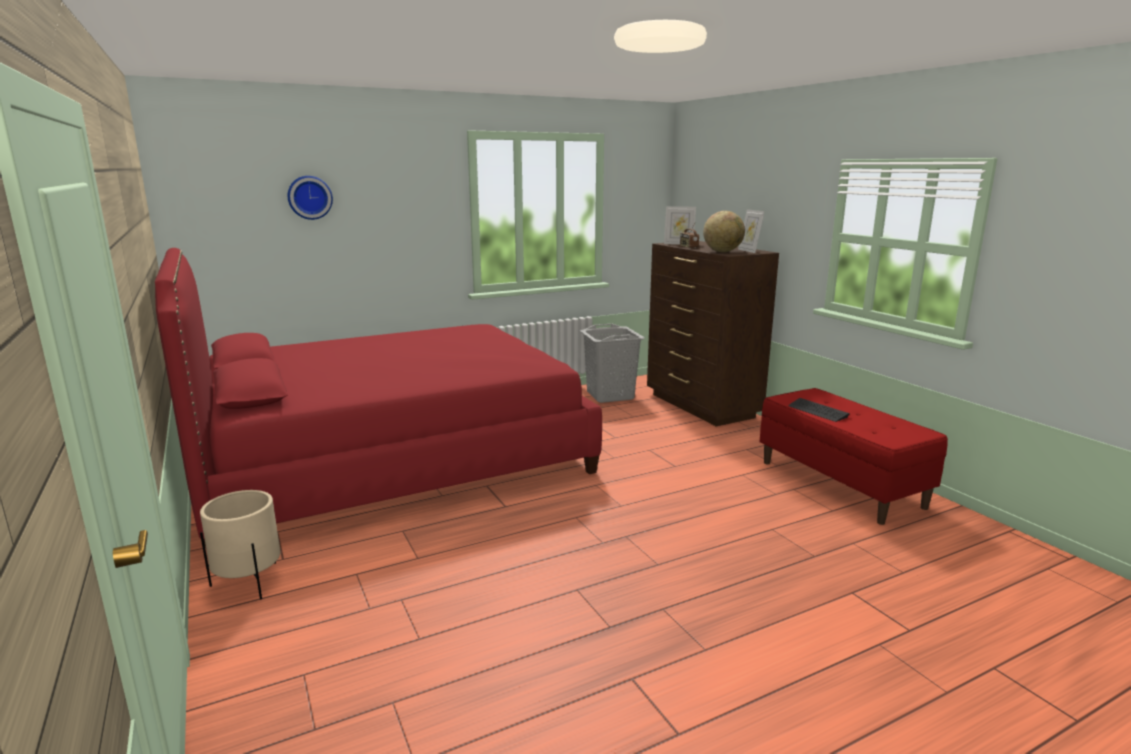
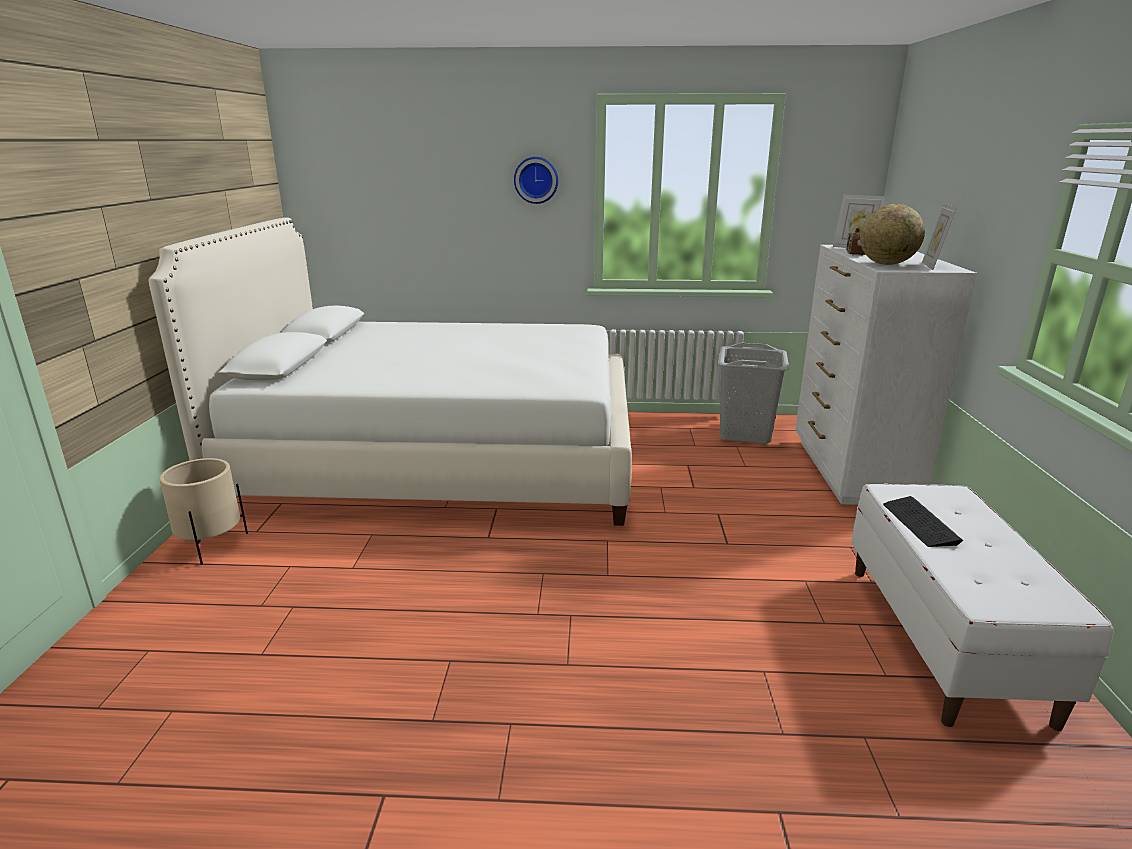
camera: 30 degrees right, 5 degrees up
red bed [155,248,602,547] -> white bed [148,217,632,526]
wall clock [288,176,333,220] -> wall clock moved to [514,157,558,204]
brown dresser [647,241,779,426] -> white dresser [795,245,977,505]
red bench [759,388,948,525] -> white bench [851,484,1114,731]

